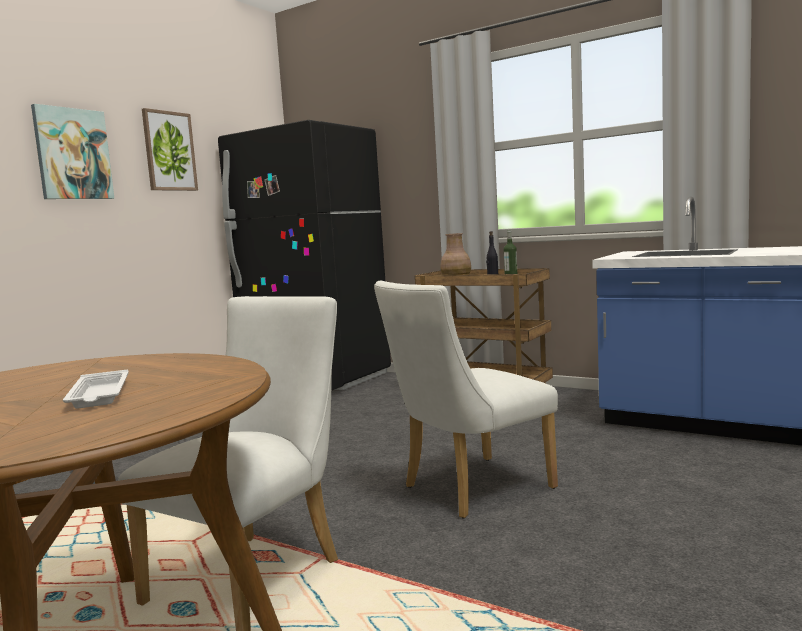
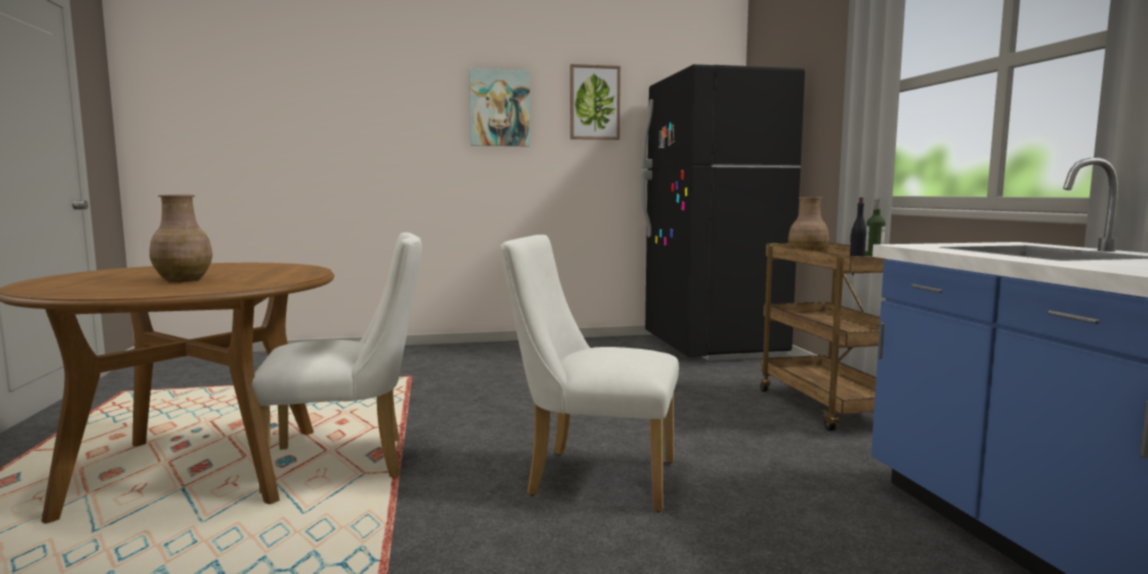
camera: 45 degrees right, 0 degrees up
white tray [63,370,129,409] -> brown vase [149,195,213,282]

